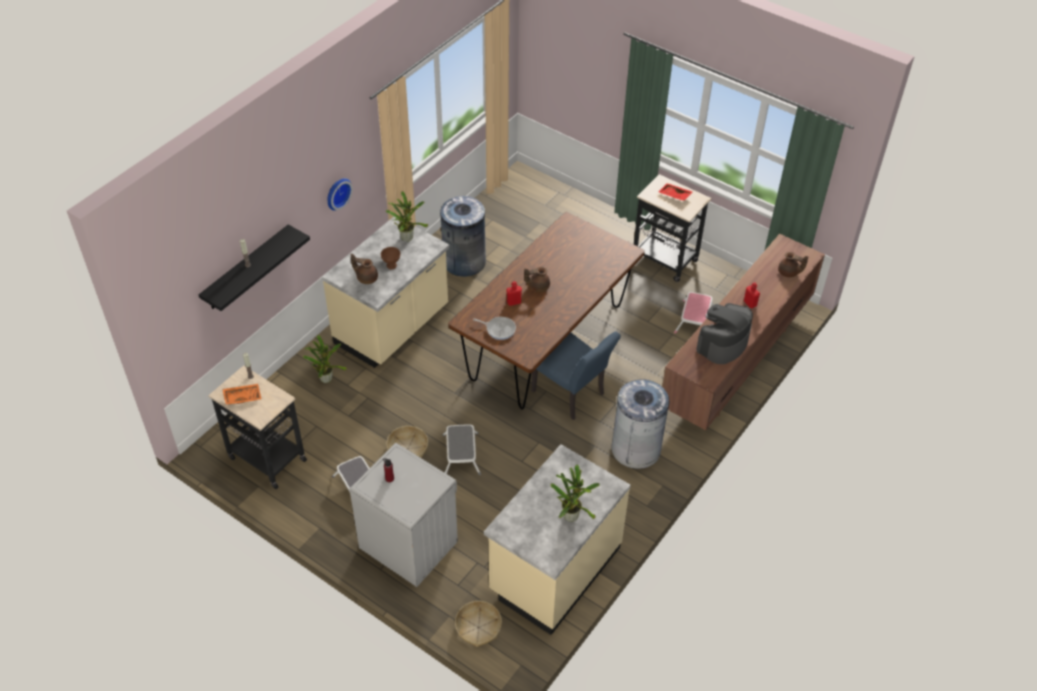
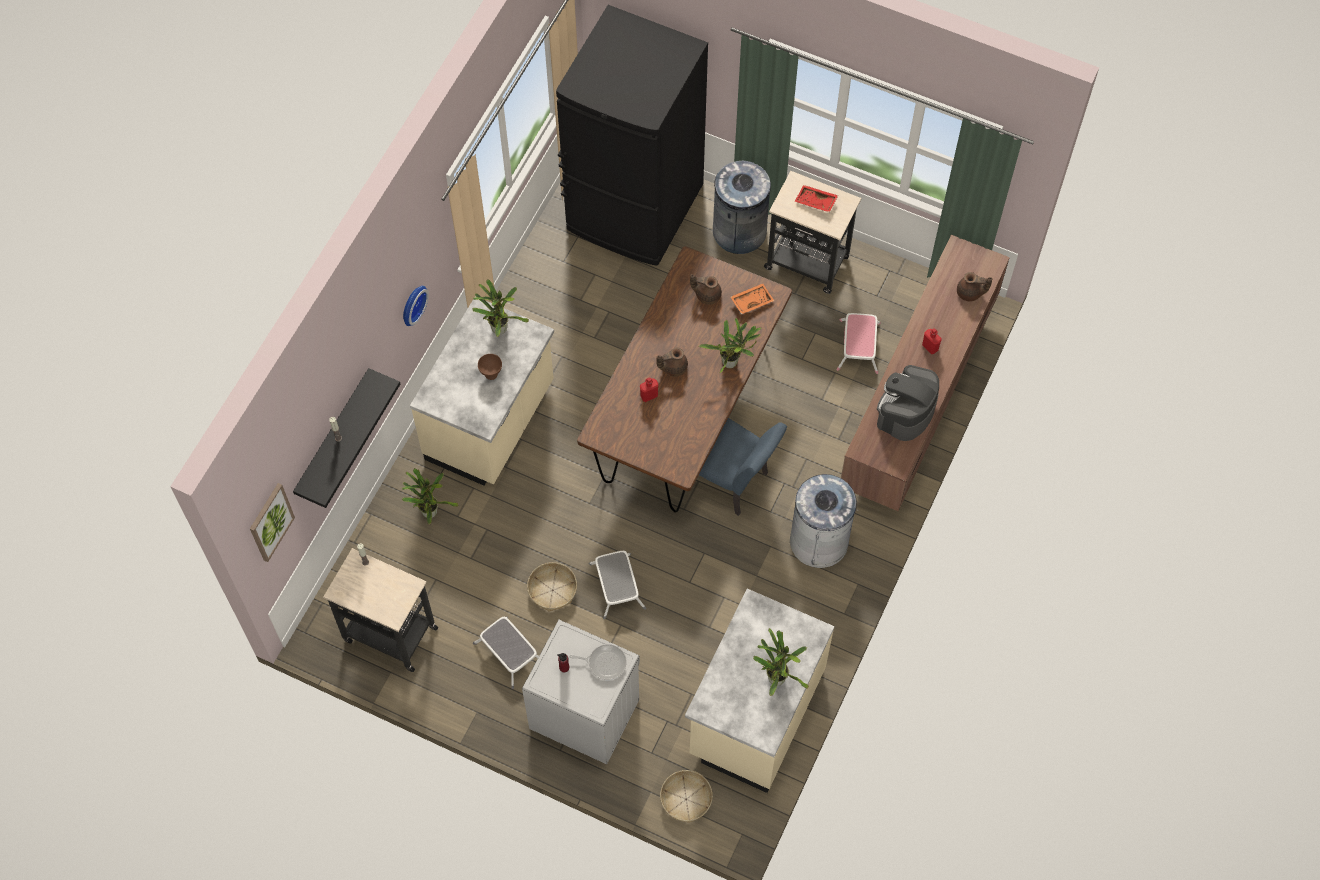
camera: 10 degrees left, 15 degrees up
orange tray [222,384,262,405] -> orange tray moved to [730,284,774,314]
brown teapot [351,254,378,284] -> brown teapot moved to [690,274,722,305]
grey trash can [440,196,486,277] -> grey trash can moved to [713,161,771,254]
frying pan [473,317,516,340] -> frying pan moved to [570,644,627,680]
none -> picture [250,483,295,562]
none -> black fridge [556,5,708,265]
none -> potted plant [699,318,761,373]

